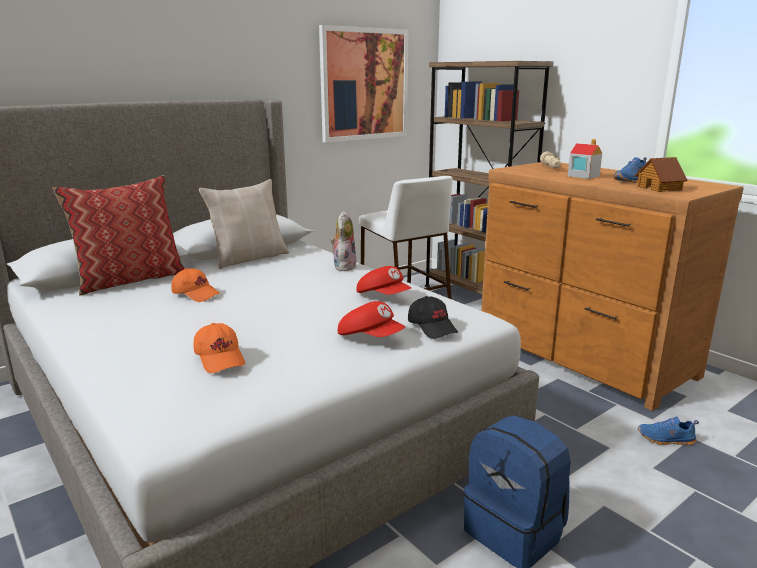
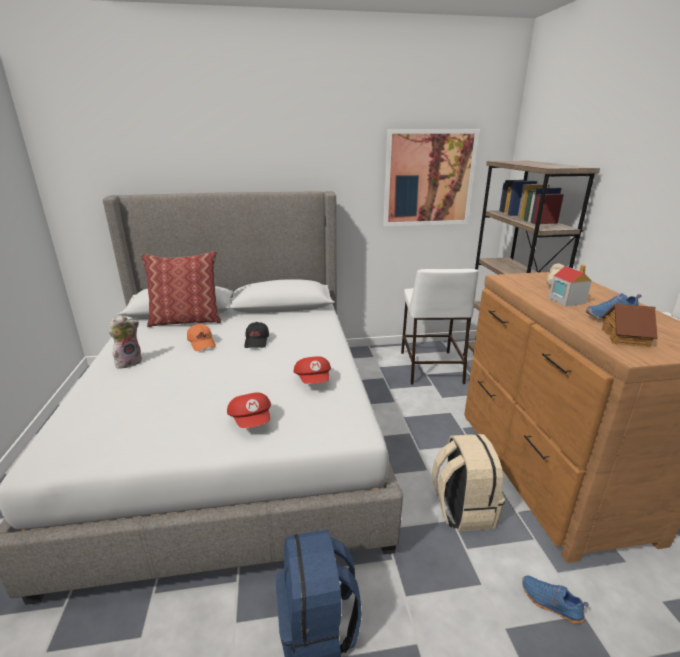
camera: 30 degrees right, 5 degrees up
orange cap [194,323,245,373] -> none
beige pillow [199,179,289,269] -> none
plush toy [330,211,357,271] -> plush toy moved to [109,315,142,369]
black cap [408,296,458,339] -> black cap moved to [244,322,269,348]
none -> beige backpack [432,434,505,531]

